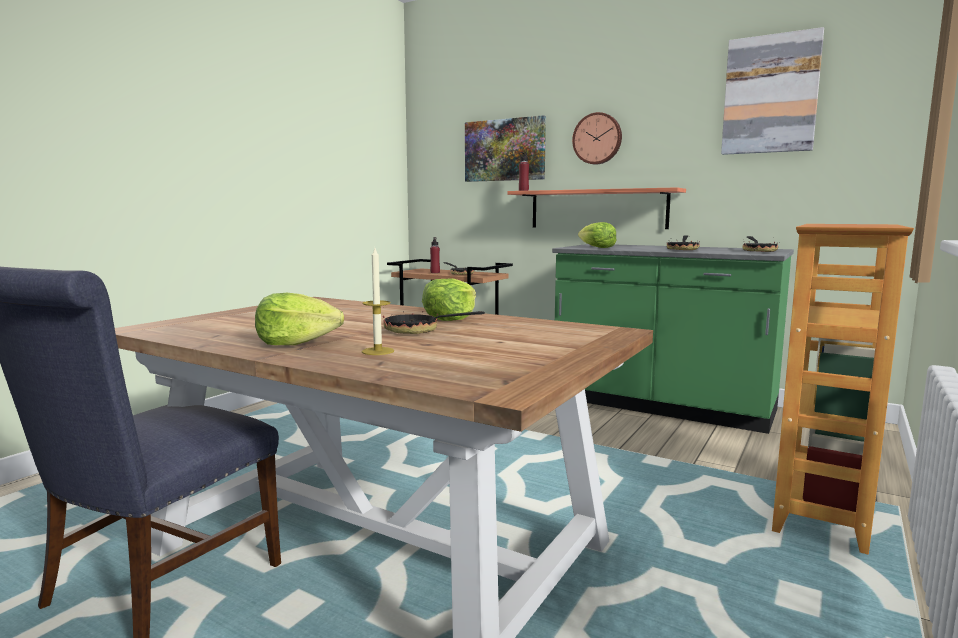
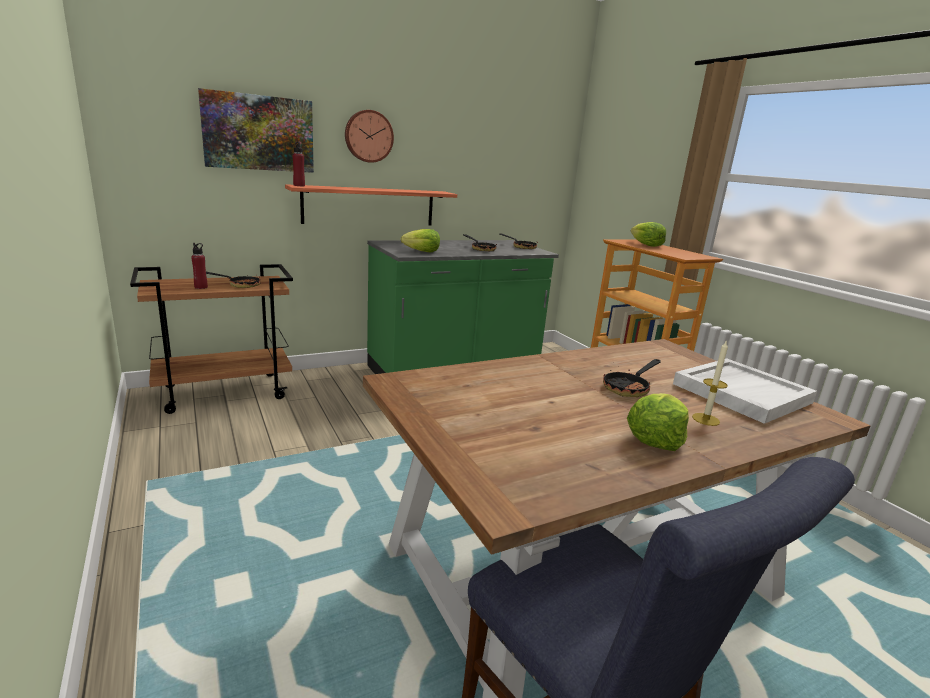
camera: 60 degrees left, 10 degrees up
lettuce [422,278,476,321] -> lettuce moved to [631,222,666,247]
picture [721,27,824,155] -> none
none -> white tray [673,358,817,424]

